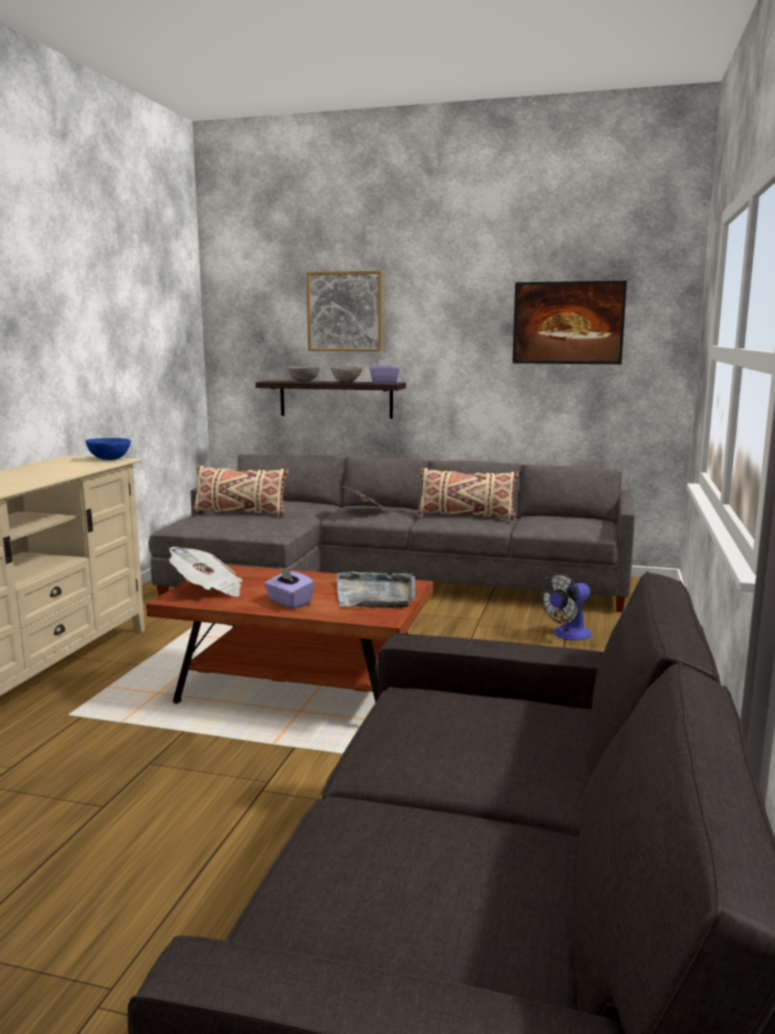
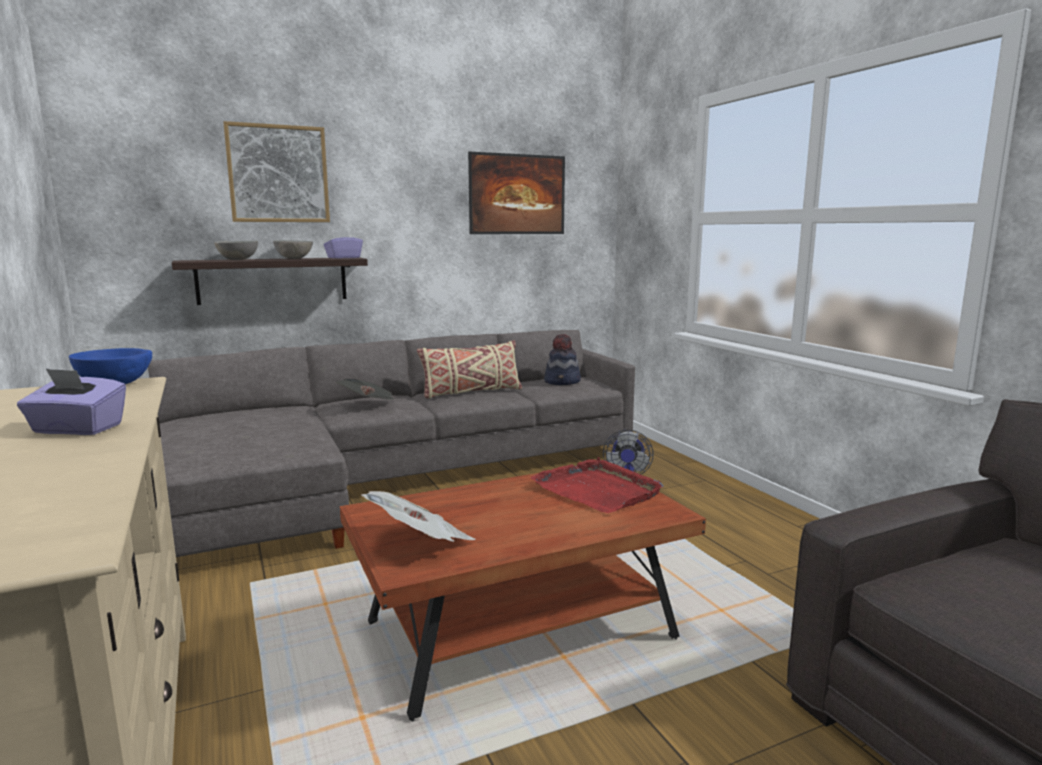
camera: 40 degrees left, 0 degrees up
beige pillow [193,466,289,517] -> none
purple tissue box [264,567,314,609] -> purple tissue box moved to [17,368,126,435]
grey tray [337,571,415,608] -> red tray [531,457,664,513]
none -> hat [544,334,581,385]

